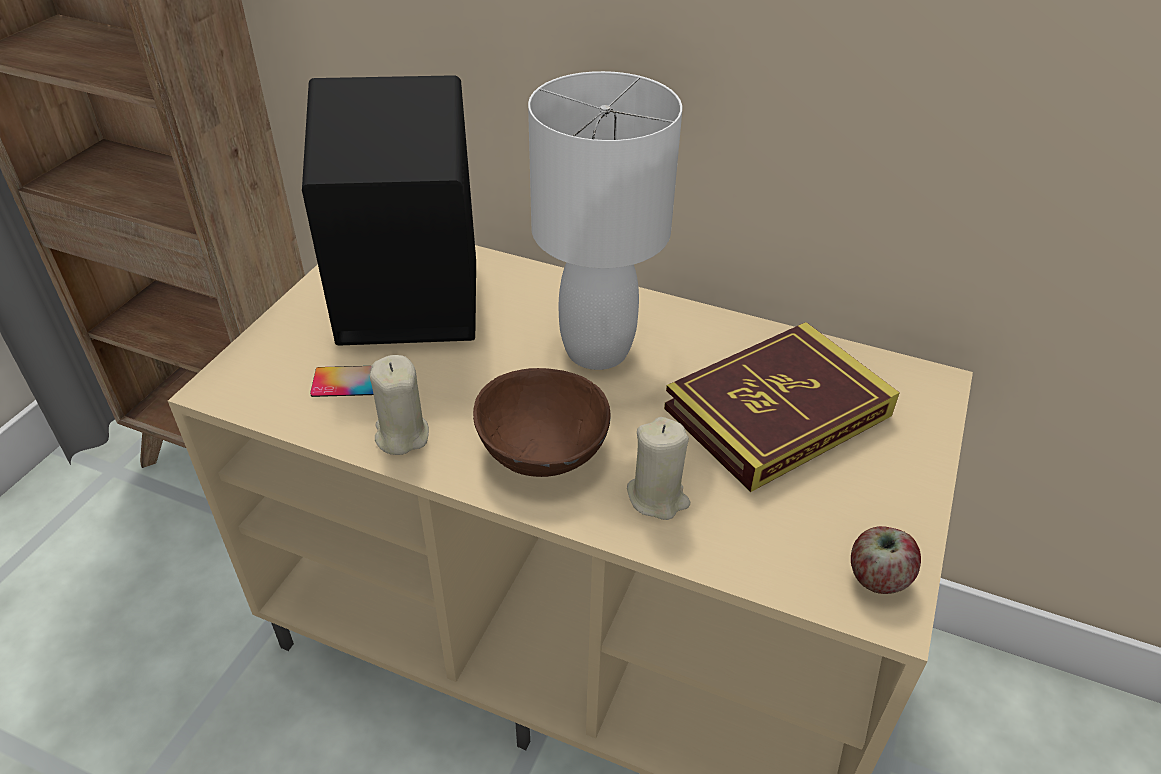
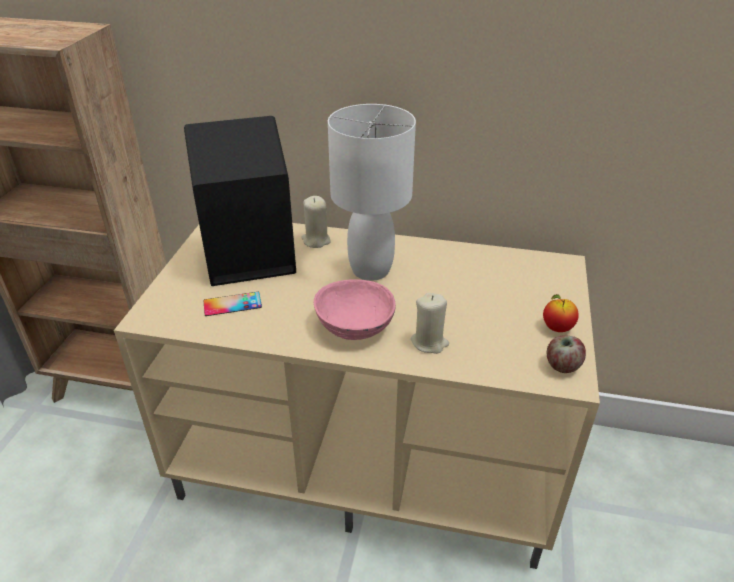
camera: 10 degrees left, 5 degrees down
beige candle [370,355,429,455] -> beige candle moved to [301,196,331,248]
brown bowl [473,368,611,477] -> pink bowl [314,279,396,340]
book [664,322,900,492] -> none
none -> apple [543,294,579,332]

